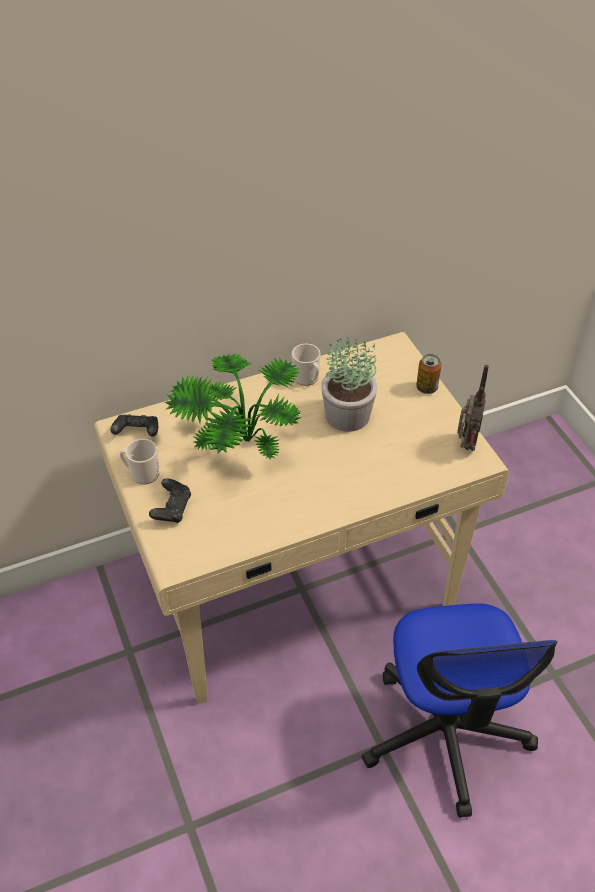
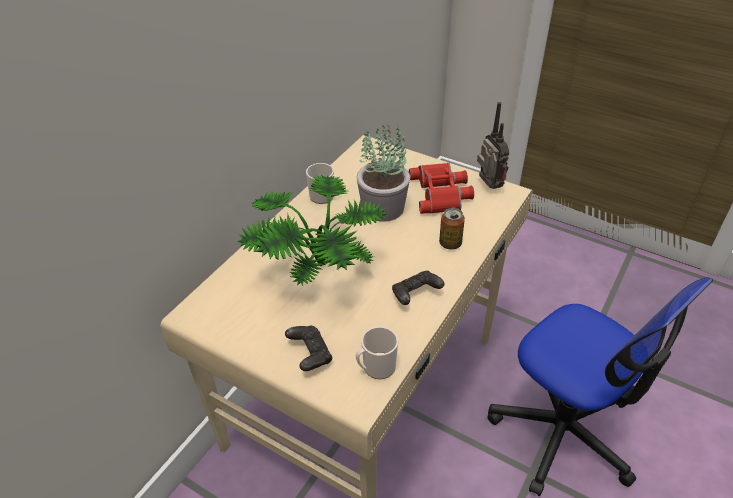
camera: 35 degrees left, 5 degrees down
black game controller [111,414,158,437] -> black game controller moved to [392,271,444,305]
mug [120,439,160,484] -> mug moved to [356,326,398,379]
can [416,354,441,394] -> can moved to [439,208,465,250]
none -> red binoculars [409,163,474,214]

